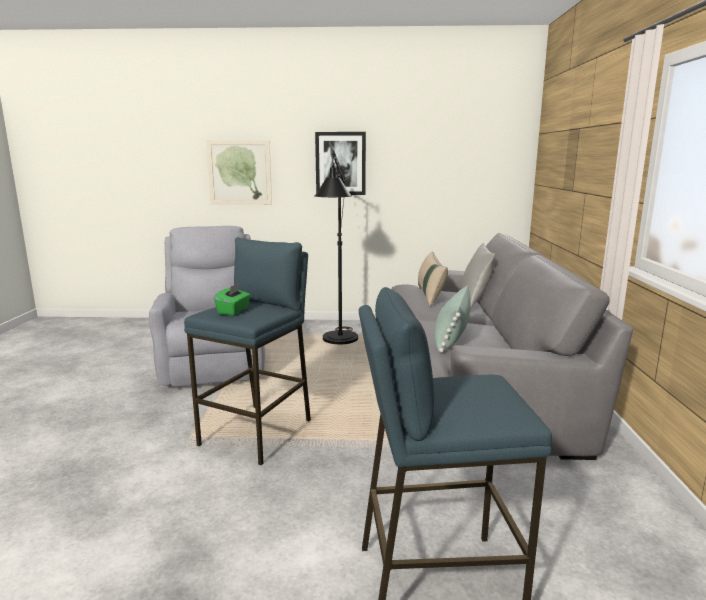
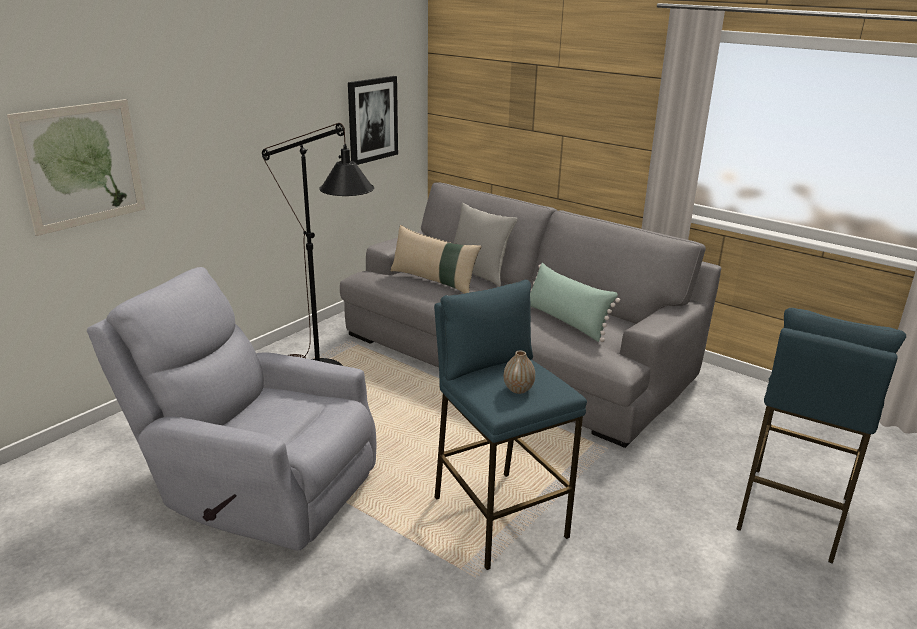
camera: 55 degrees left, 10 degrees up
green tissue box [214,283,251,316] -> vase [504,350,535,394]
picture [315,132,366,195] -> picture moved to [348,76,398,165]

